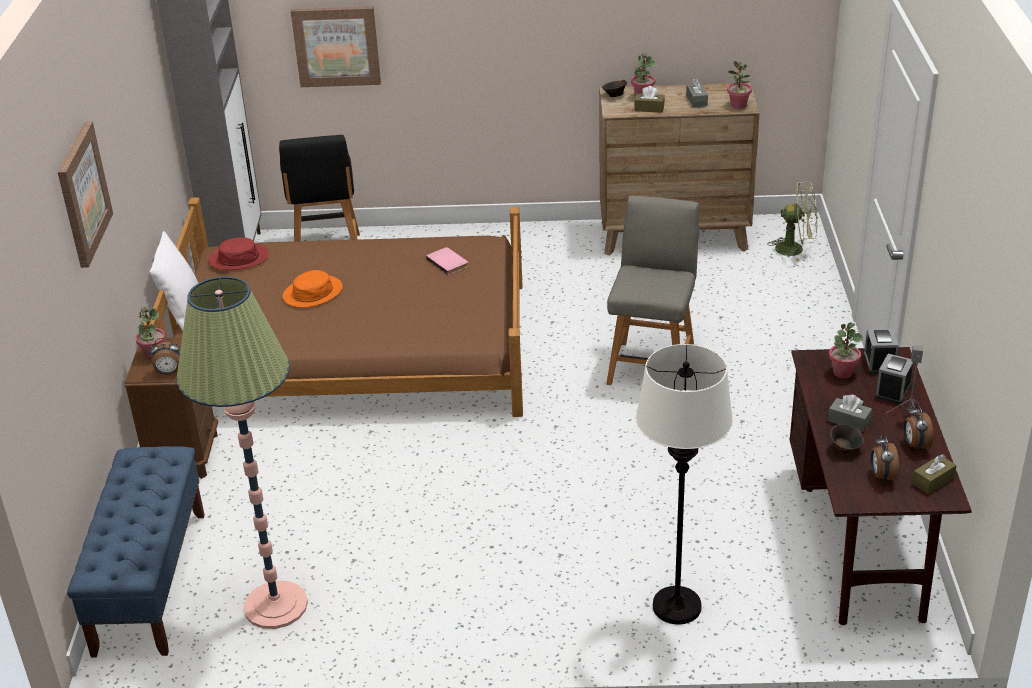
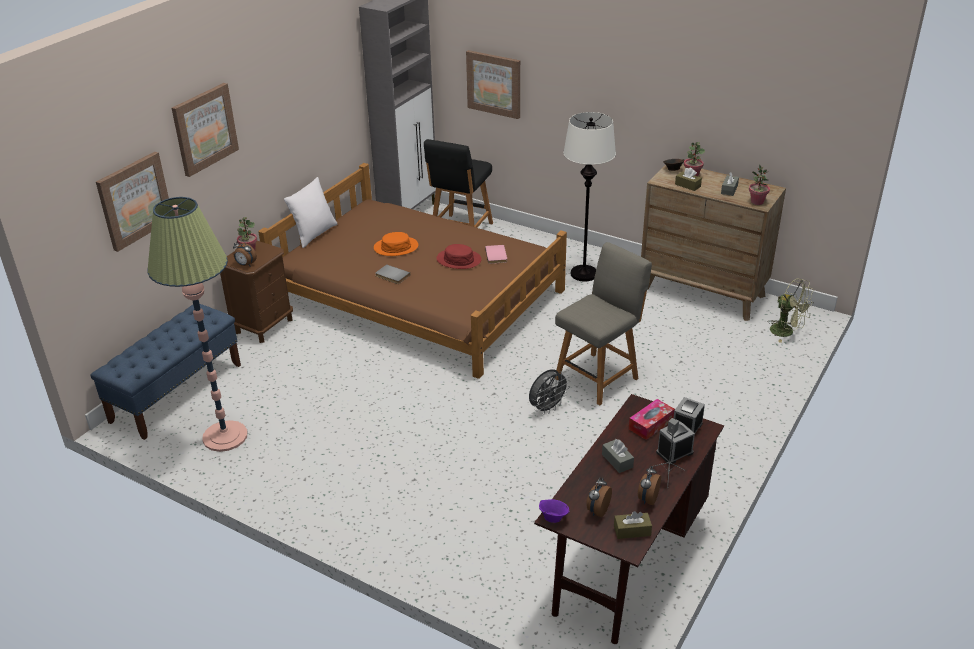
camera: 30 degrees right, 0 degrees up
red hat [208,237,269,270] -> red hat moved to [436,244,482,269]
white floor lamp [636,344,733,624] -> white floor lamp moved to [563,112,616,282]
potted plant [829,322,863,379] -> tissue box [629,399,675,440]
brown bowl [830,424,864,453] -> none
none -> picture [96,152,169,252]
none -> grey book [375,264,410,284]
none -> grey fan [529,369,570,415]
none -> purple bowl [539,499,570,523]

